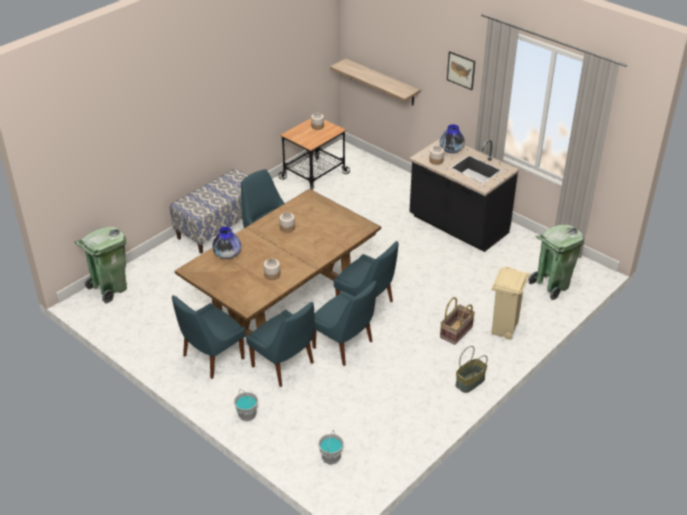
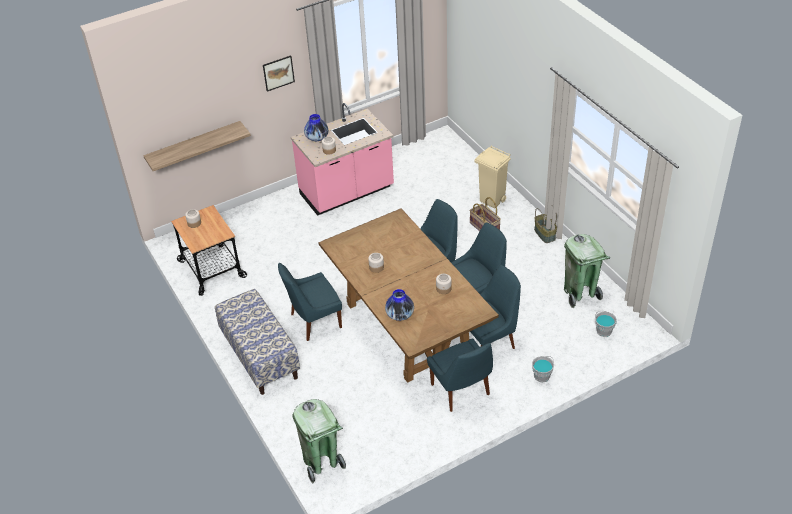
camera: 70 degrees left, 5 degrees up
black counter [409,139,519,252] -> pink counter [291,103,394,216]
green trash can [528,225,584,300] -> green trash can moved to [564,234,610,308]

